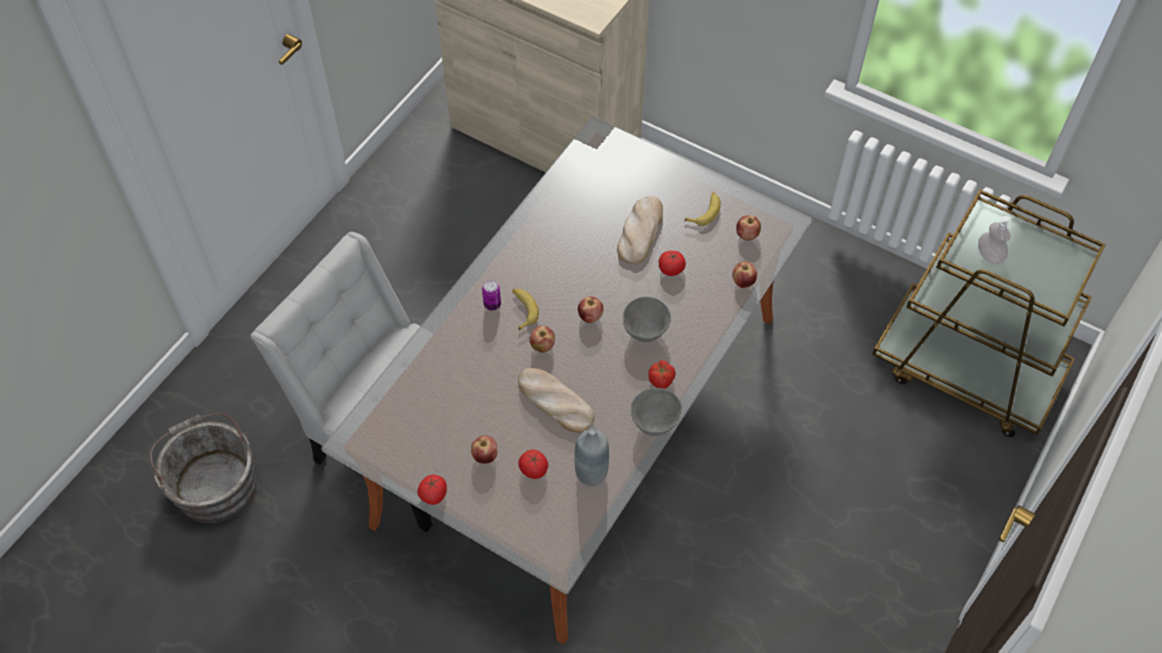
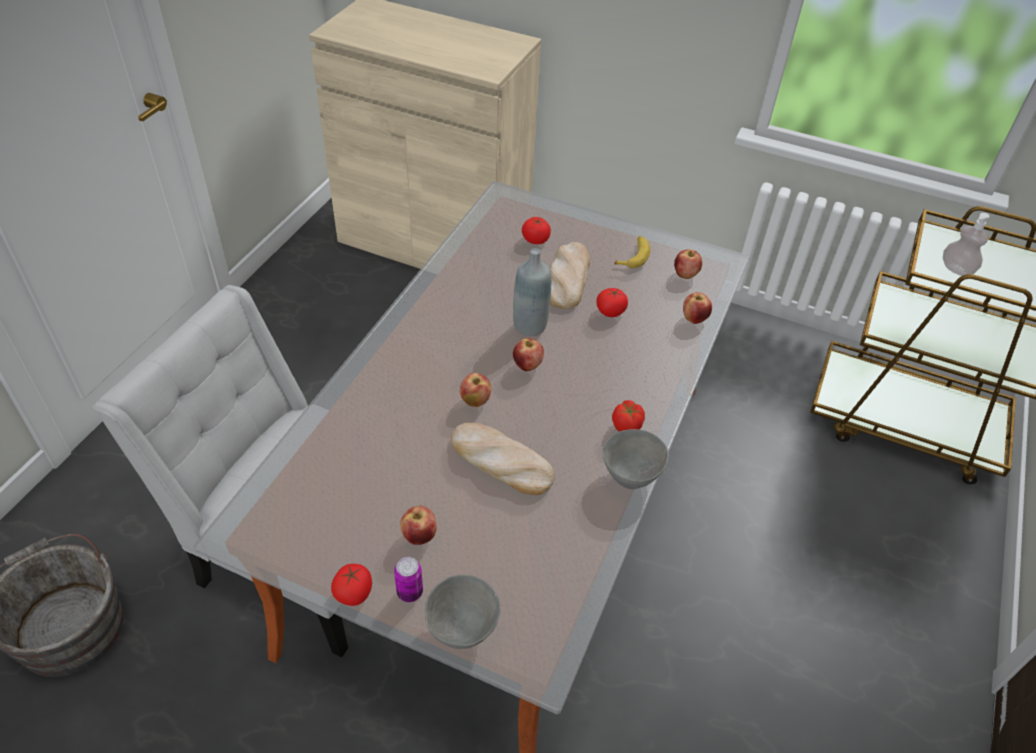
camera: 10 degrees left, 10 degrees down
can [482,280,501,311] -> can moved to [394,557,423,602]
banana [512,289,539,331] -> none
tomato [518,449,548,479] -> tomato moved to [522,217,551,244]
grey bottle [575,427,609,487] -> grey bottle moved to [513,248,551,336]
grey bowl [623,297,671,342] -> grey bowl moved to [425,575,501,649]

